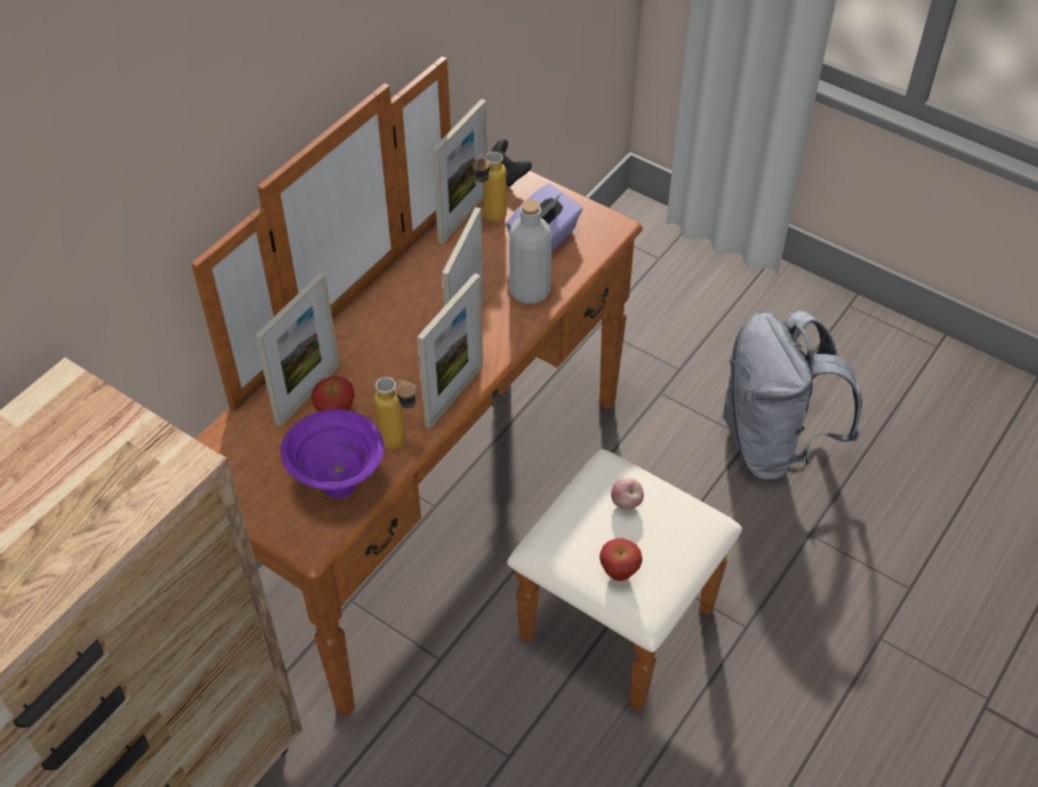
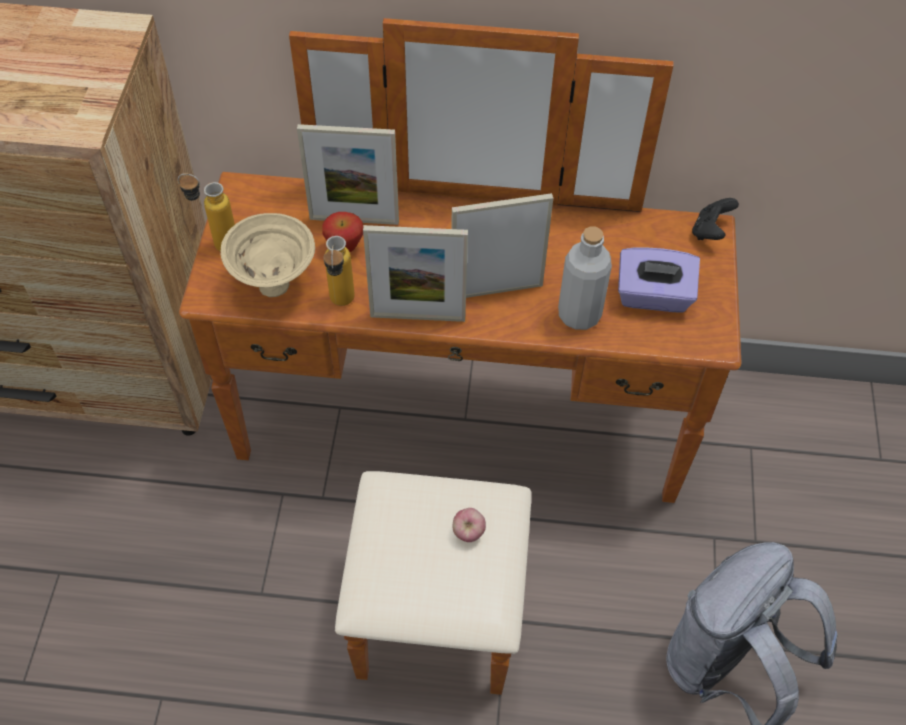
camera: 60 degrees right, 5 degrees up
purple bowl [281,409,384,499] -> beige bowl [221,213,315,297]
picture frame [432,99,487,244] -> none
bottle [472,152,507,222] -> bottle moved to [178,173,235,252]
apple [599,538,642,581] -> none

